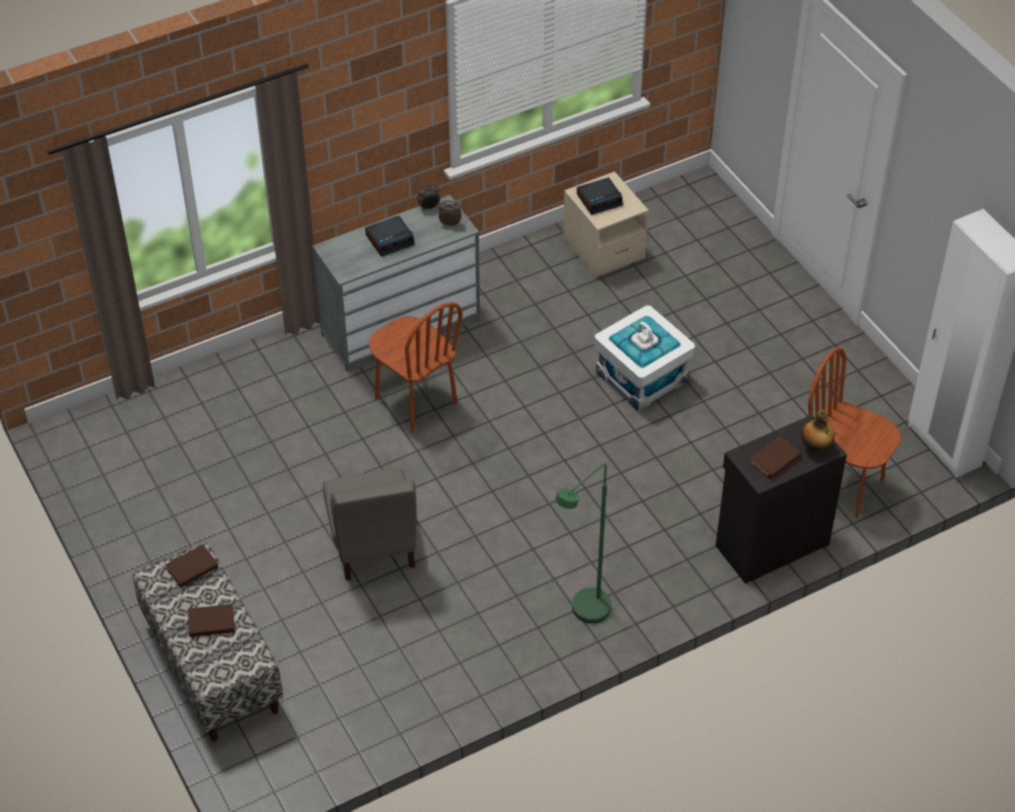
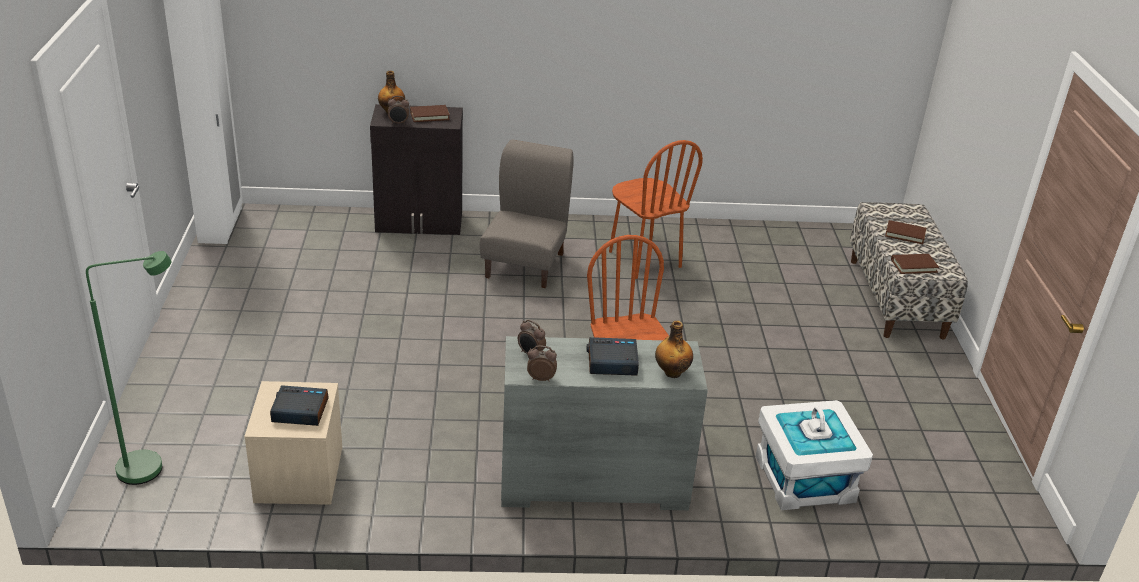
camera: 155 degrees left, 15 degrees down
grey chair [323,468,417,581] -> grey chair moved to [479,139,573,288]
green floor lamp [555,463,611,623] -> green floor lamp moved to [86,251,171,485]
white storage box [594,305,695,412] -> white storage box moved to [756,400,873,510]
brown chair [808,347,901,518] -> brown chair moved to [609,140,703,279]
none -> alarm clock [388,96,409,124]
none -> bottle [655,320,693,378]

